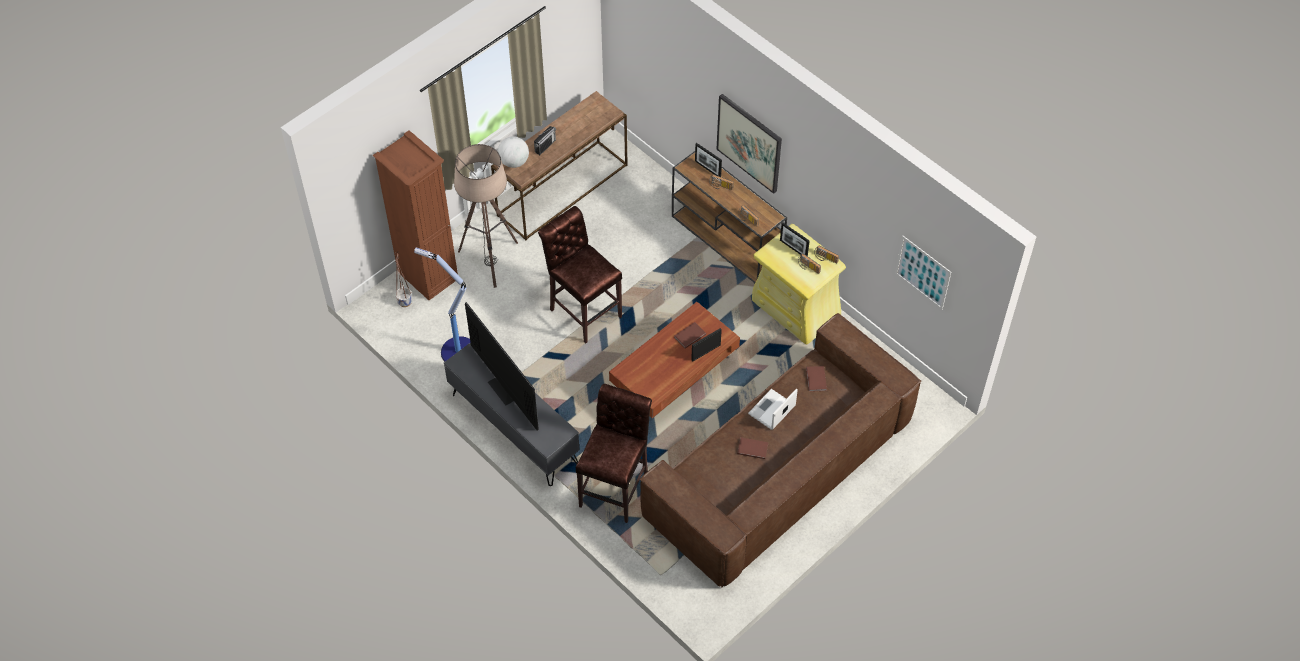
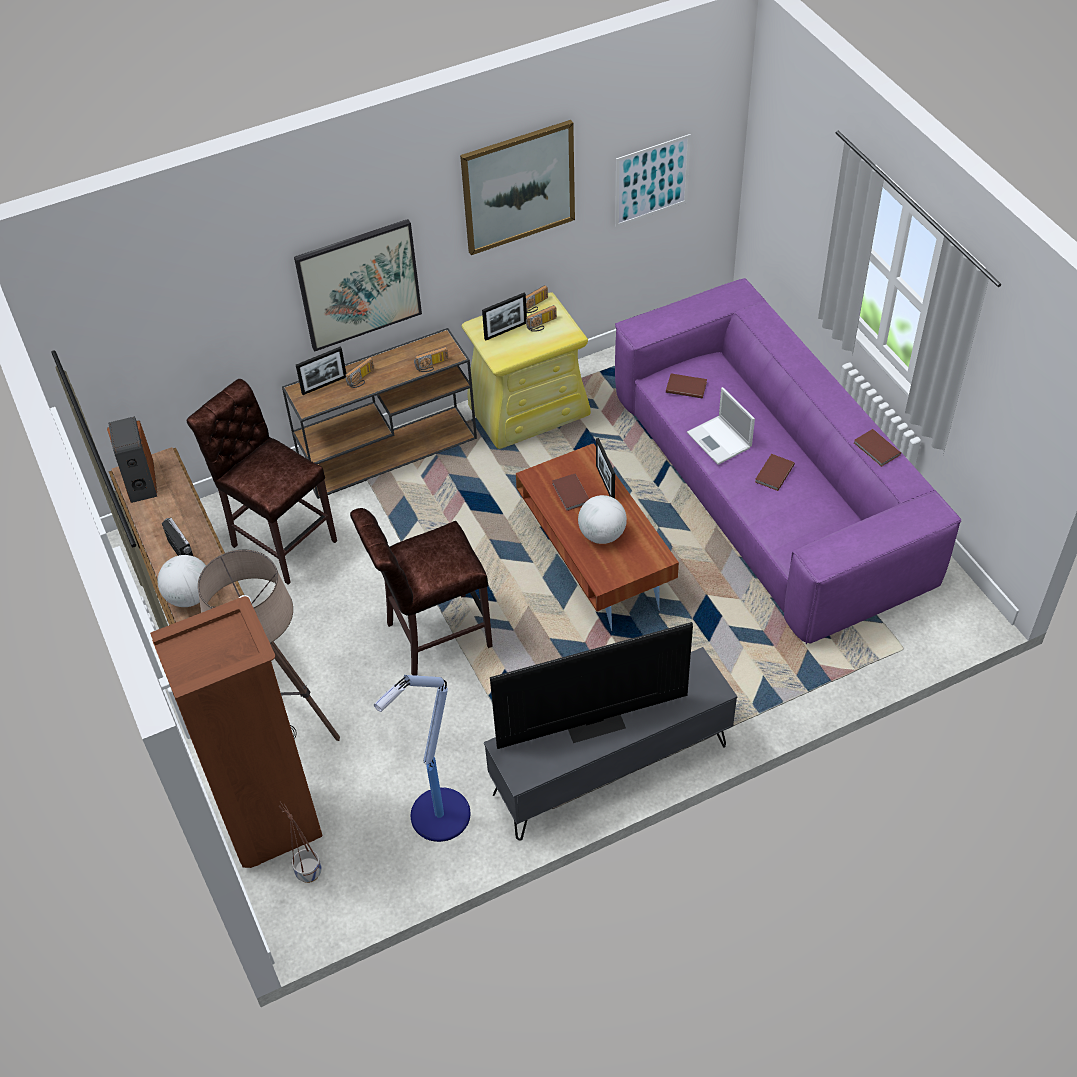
camera: 70 degrees left, 5 degrees down
brown stool [576,384,652,523] -> brown stool moved to [187,379,337,585]
brown sofa [640,313,921,588] -> purple sofa [615,278,962,645]
none -> speaker [107,416,157,503]
none -> picture [460,120,575,255]
none -> globe [578,495,627,544]
none -> brown book [854,429,901,467]

